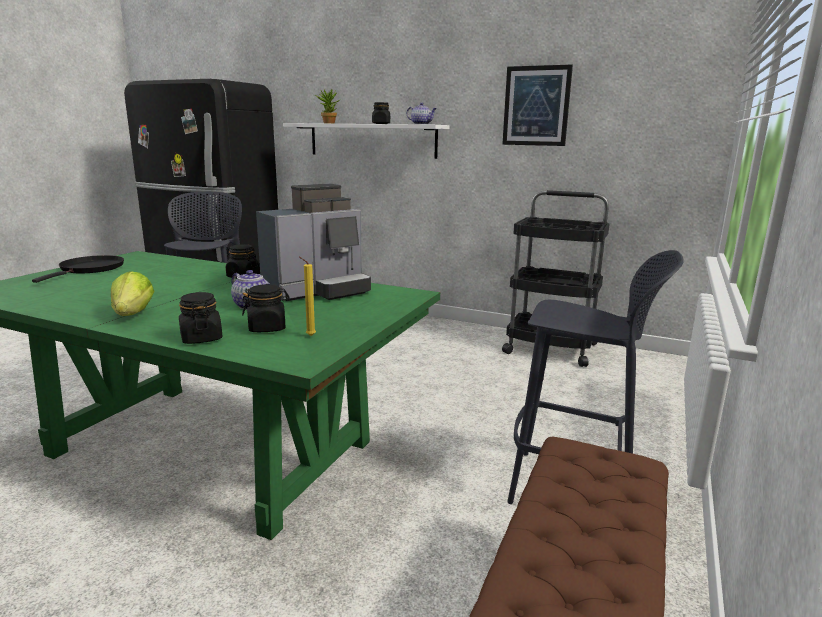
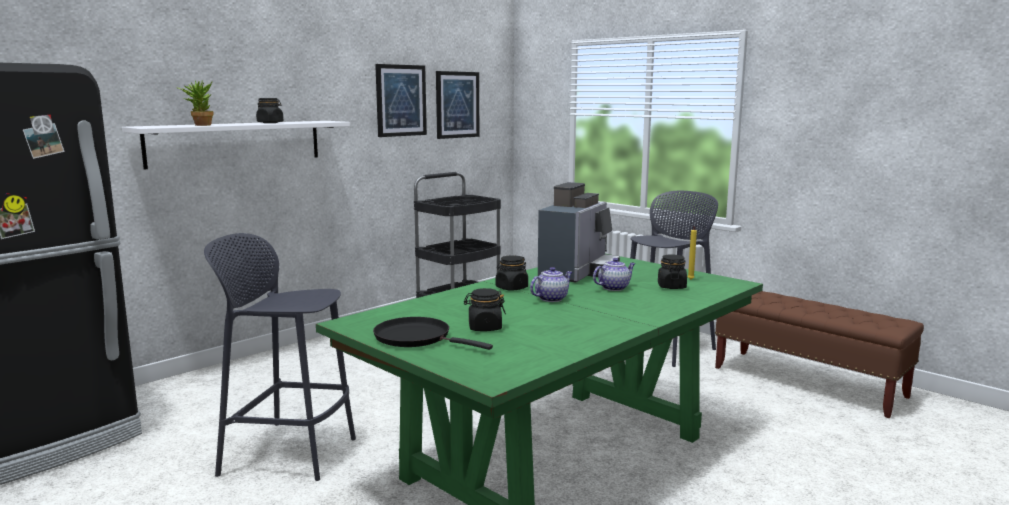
camera: 70 degrees left, 5 degrees down
lettuce [111,271,154,316] -> none
black jar [179,292,222,344] -> black jar moved to [464,288,506,331]
coffee machine [256,184,371,301] -> coffee machine turned 45 degrees clockwise [538,182,620,283]
teapot [407,103,437,125] -> teapot moved to [530,267,572,302]
none -> picture [436,71,479,139]

